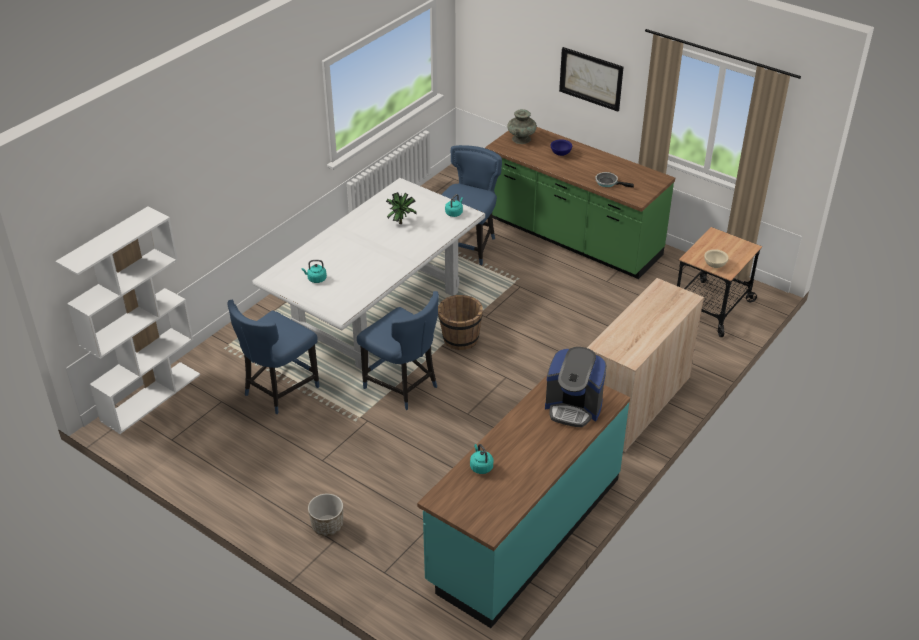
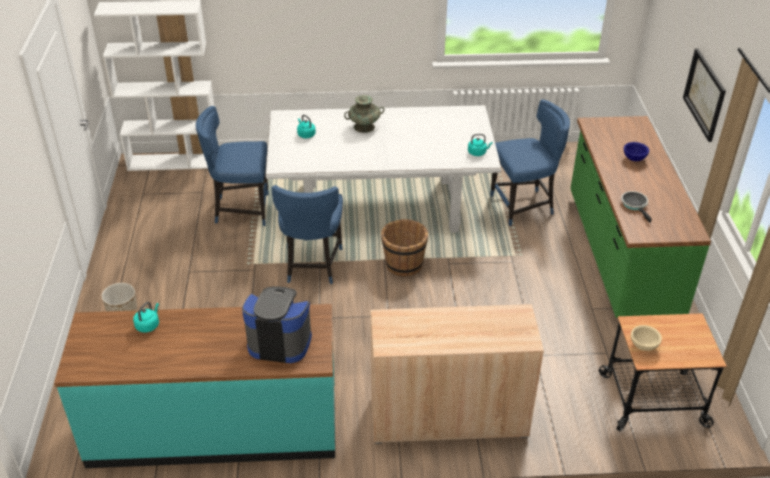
camera: 50 degrees right, 0 degrees up
potted plant [386,192,417,224] -> none
turquoise vase [507,109,537,144] -> turquoise vase moved to [344,95,384,133]
coffee machine [545,347,606,427] -> coffee machine turned 120 degrees clockwise [242,286,312,363]

